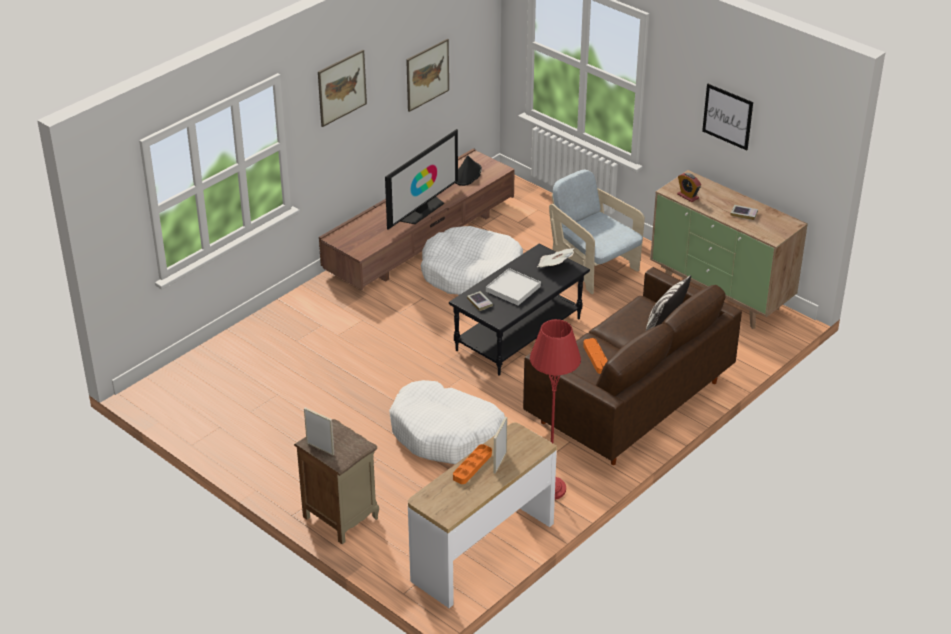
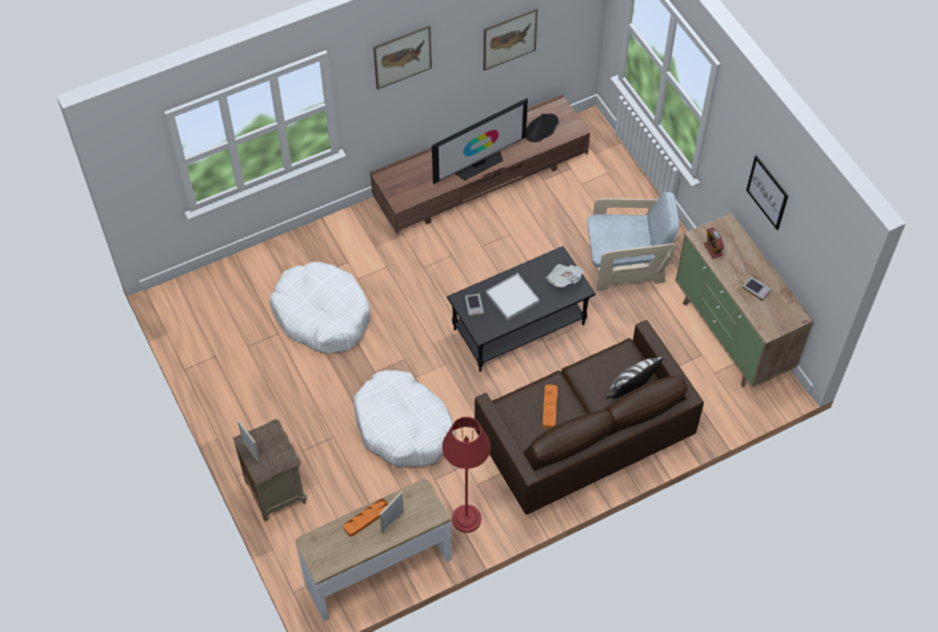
camera: 20 degrees right, 20 degrees up
white dog bed [421,226,523,295] -> white dog bed moved to [270,262,370,353]
beige armchair [549,170,645,294] -> beige armchair turned 105 degrees clockwise [587,192,679,291]

